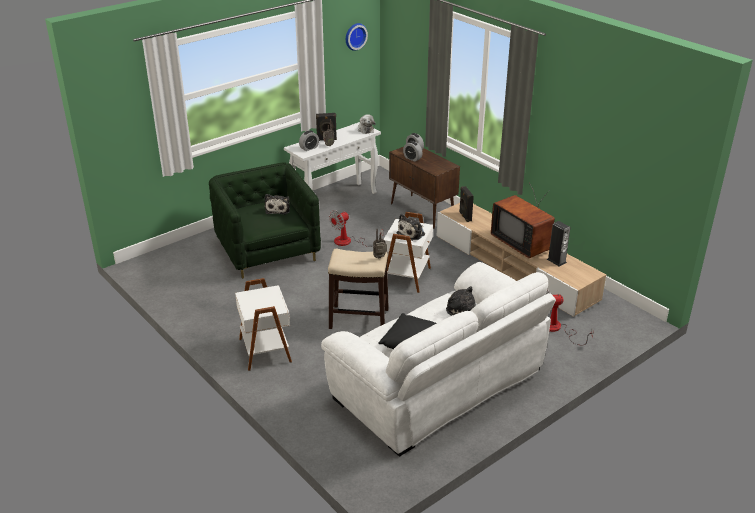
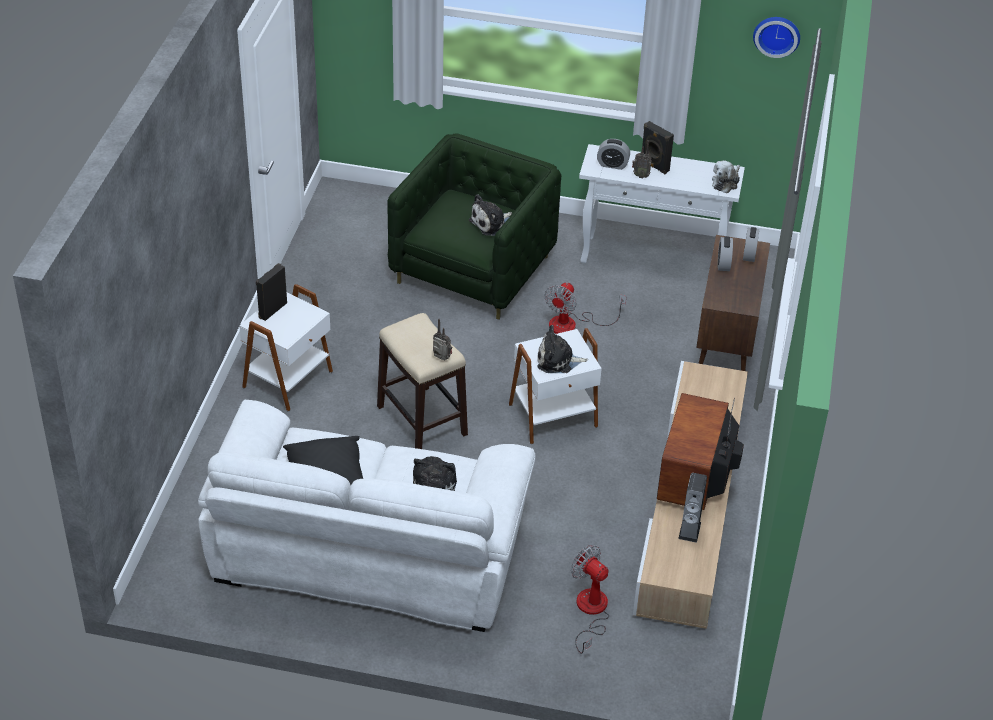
camera: 50 degrees right, 10 degrees up
fan [329,210,383,247] -> fan turned 75 degrees counterclockwise [544,282,627,334]
black speaker [459,186,474,222] -> black speaker moved to [256,263,287,321]

